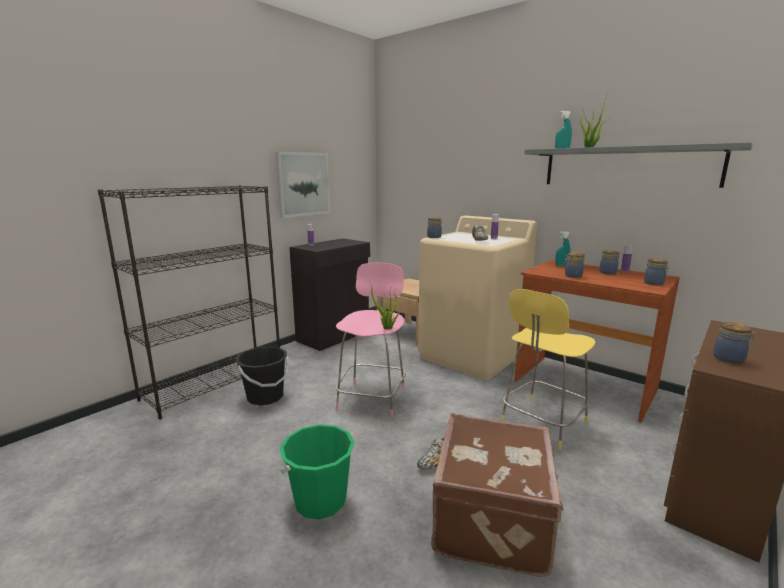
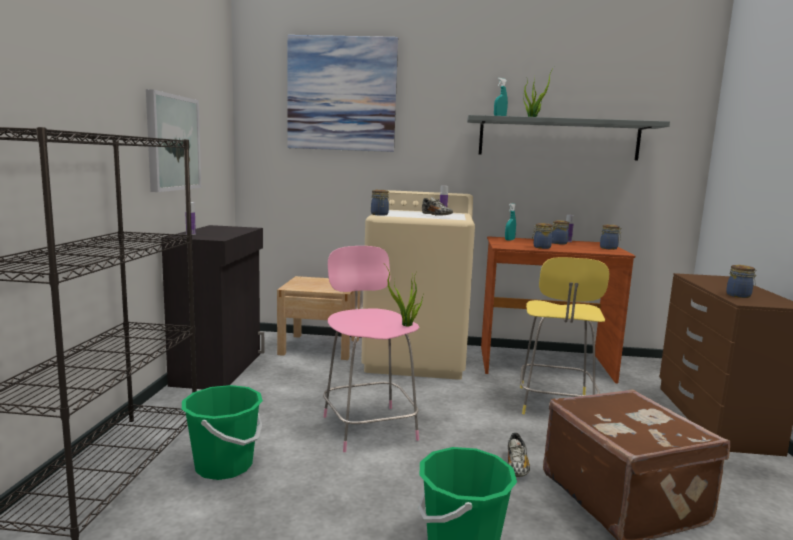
camera: 35 degrees left, 5 degrees down
black bucket [236,347,289,405] -> green bucket [182,385,263,480]
none -> picture [288,35,398,152]

